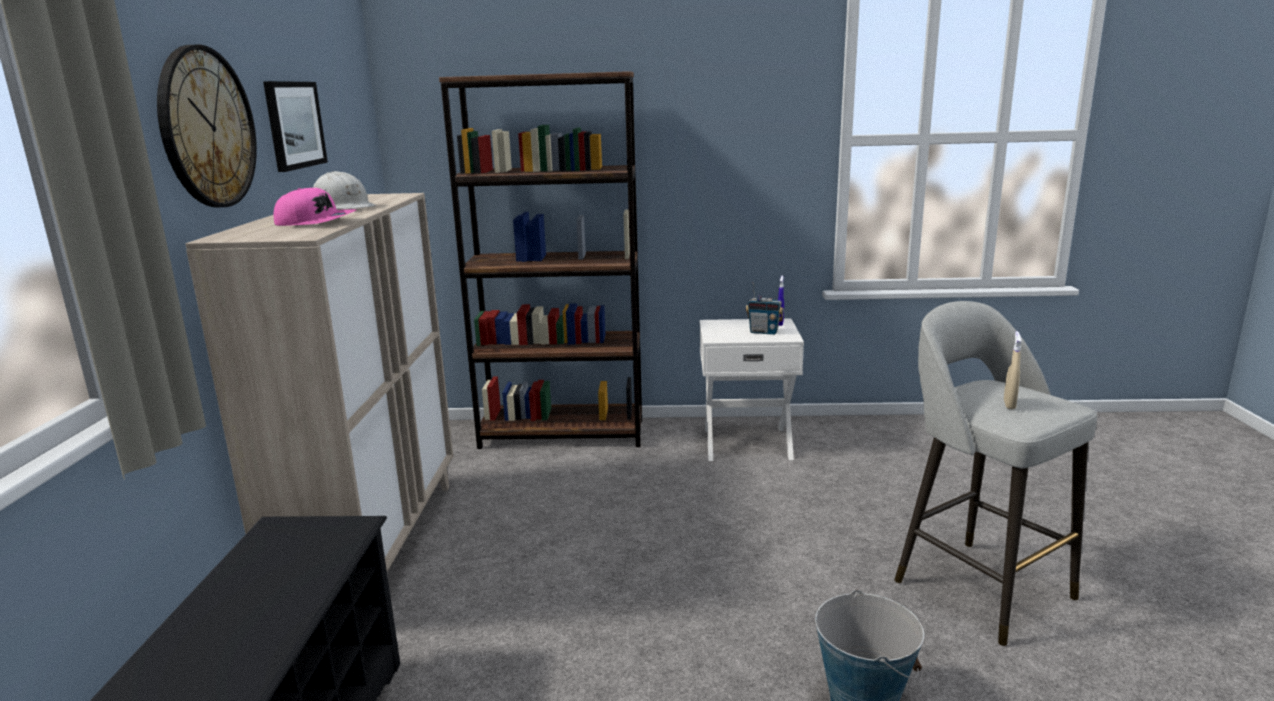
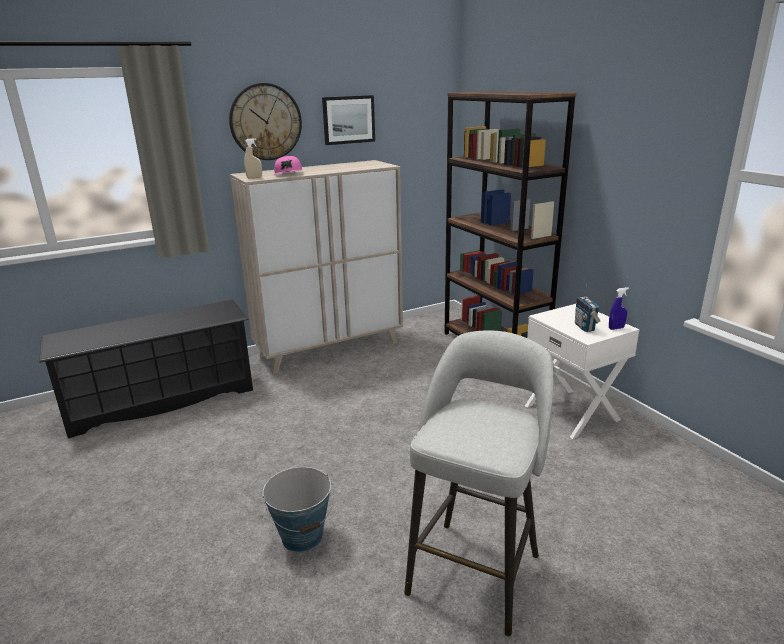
camera: 60 degrees right, 5 degrees up
white hard hat [313,171,376,210] -> none
beige spray bottle [1004,331,1022,409] -> beige spray bottle moved to [244,138,262,178]

